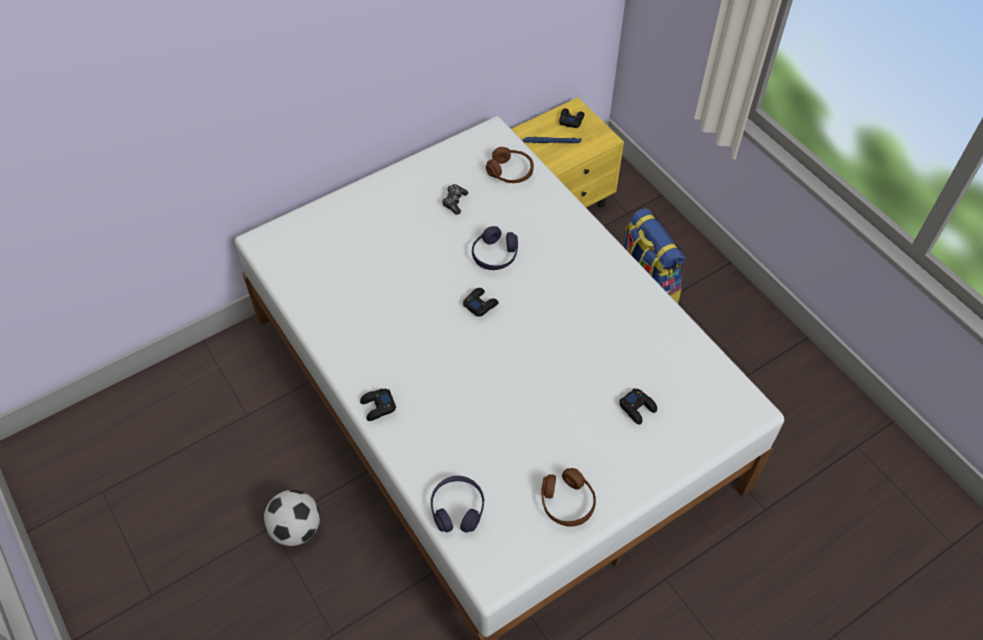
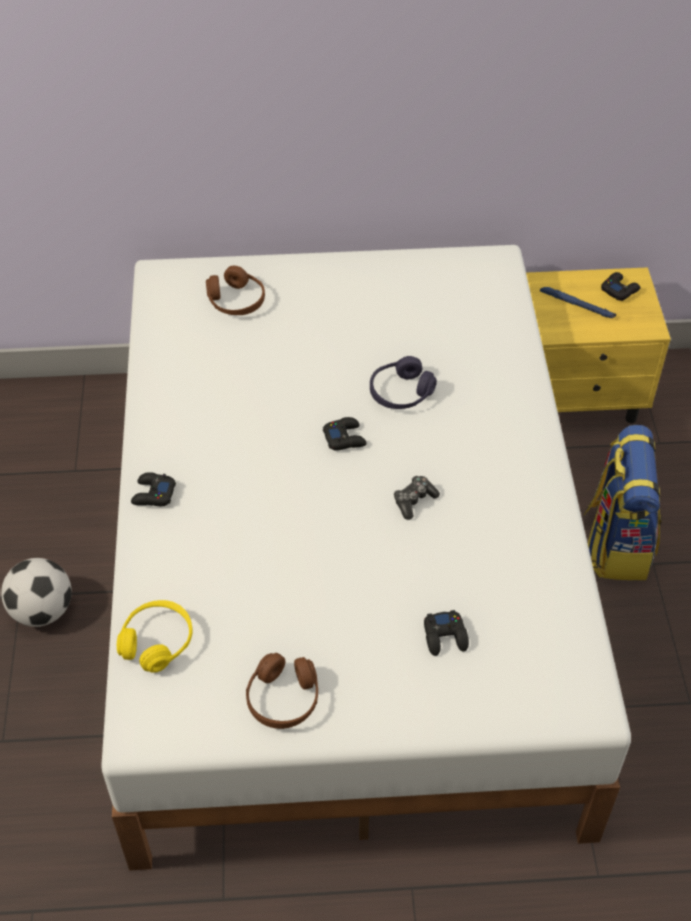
camera: 30 degrees right, 5 degrees down
purple headphones [431,476,484,533] -> yellow headphones [117,600,193,673]
game controller [442,184,468,215] -> game controller moved to [394,476,440,520]
brown headphones [486,147,534,183] -> brown headphones moved to [206,266,265,315]

